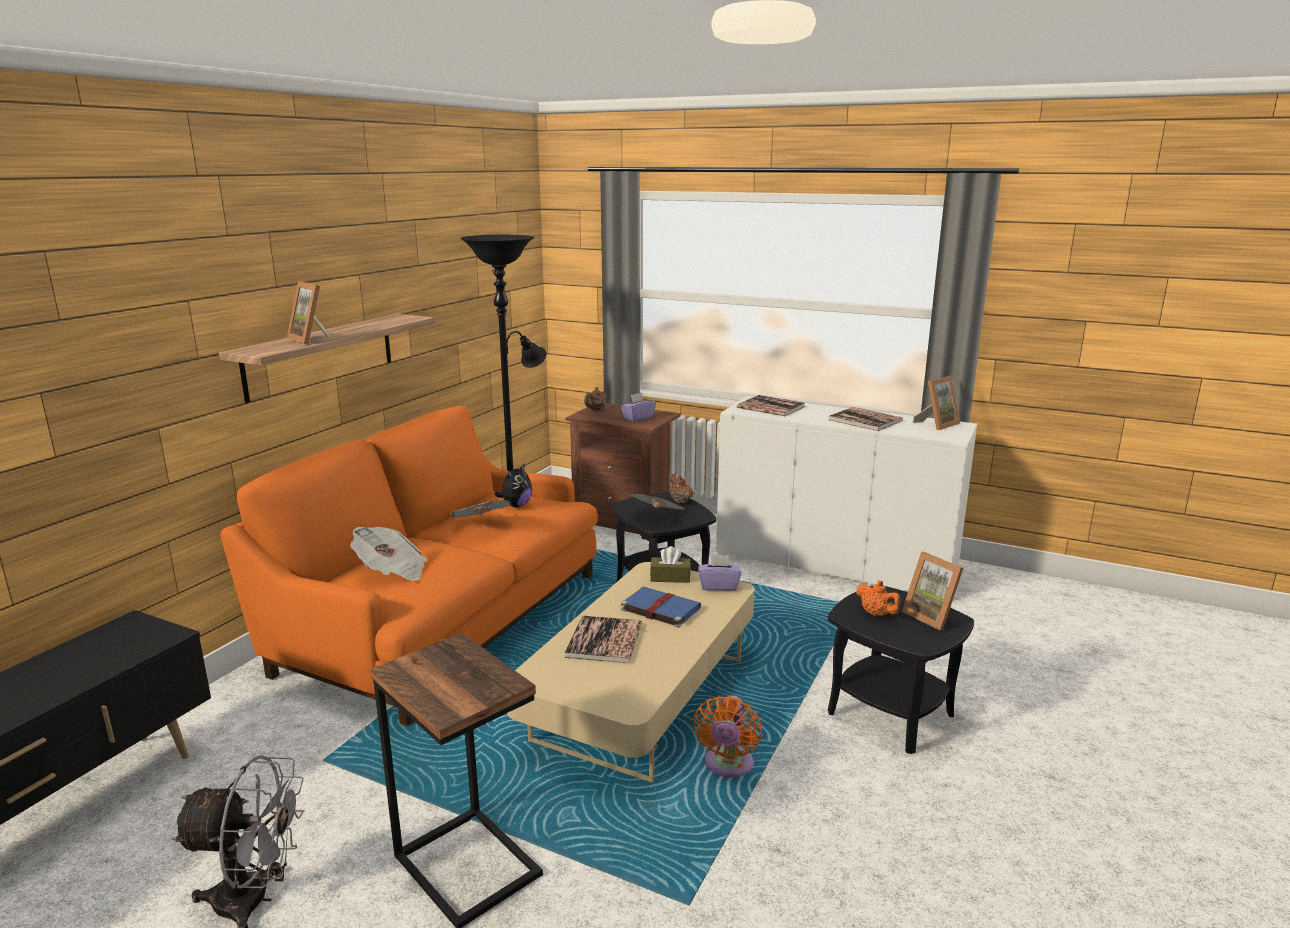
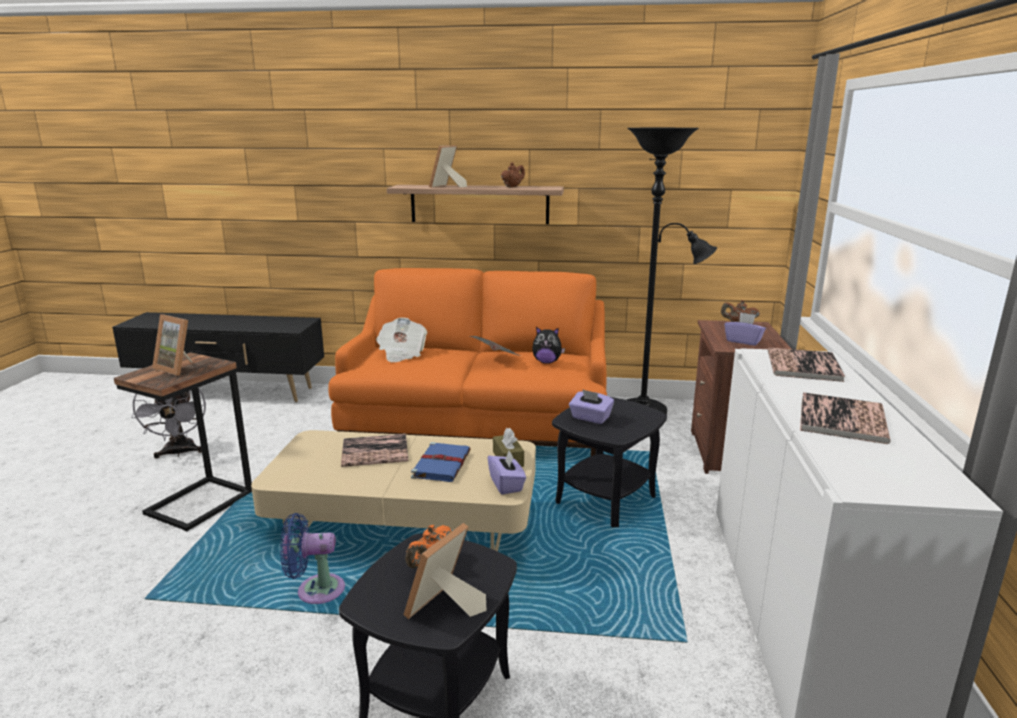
camera: 70 degrees right, 0 degrees up
newspaper [626,494,686,510] -> purple tissue box [569,389,614,424]
brown teapot [669,474,693,503] -> brown teapot moved to [501,162,525,188]
orange fan [693,695,762,778] -> blue fan [280,513,345,604]
picture frame [913,376,960,430] -> picture frame moved to [152,314,193,376]

